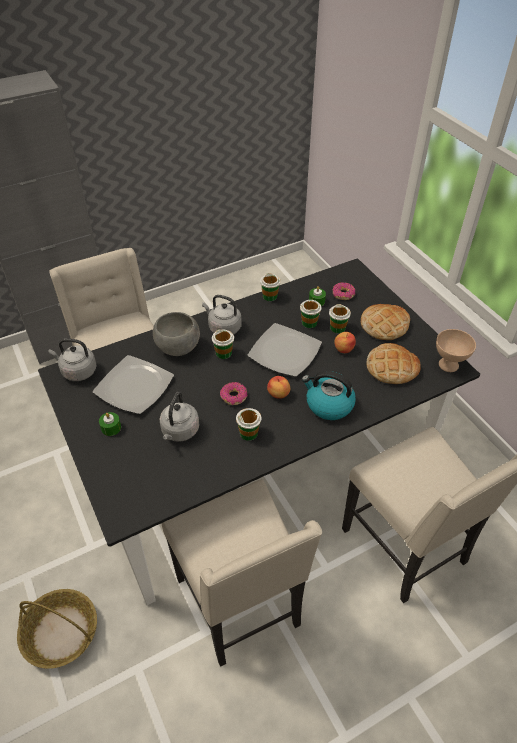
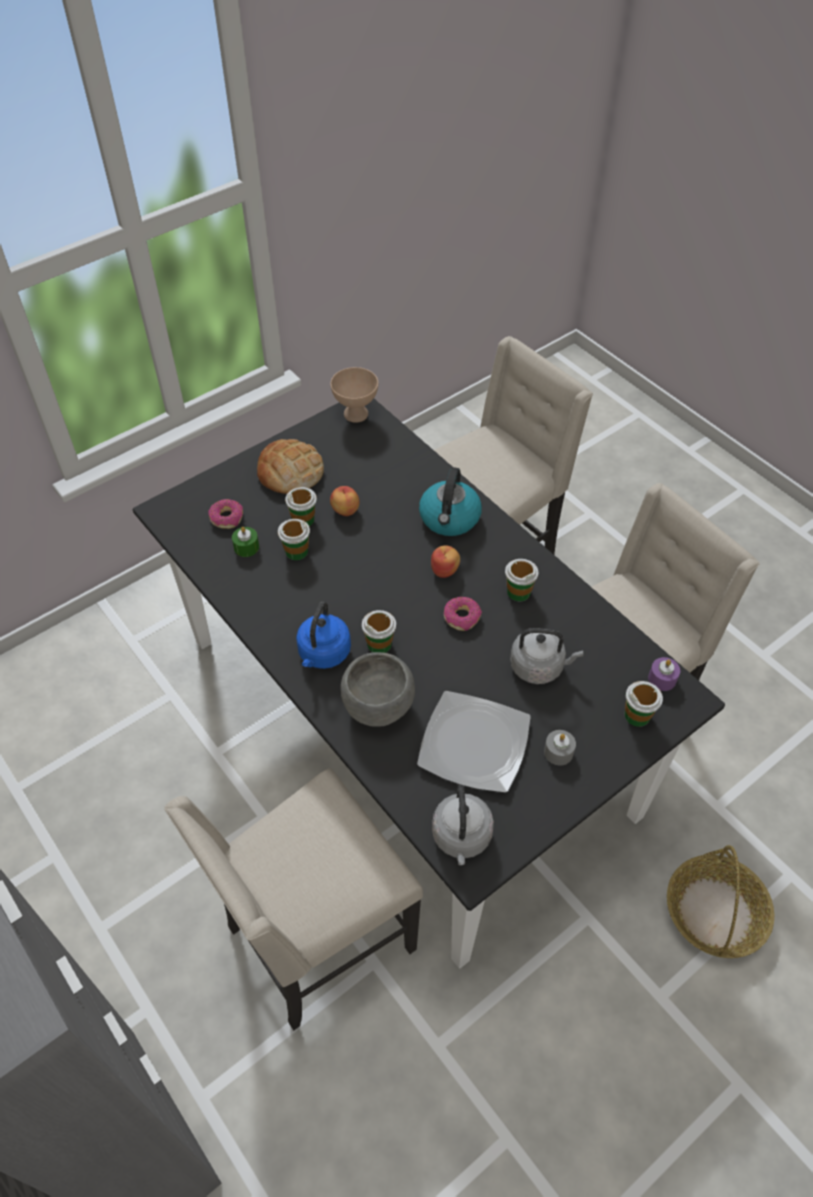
camera: 100 degrees left, 5 degrees up
green candle [99,412,121,436] -> grey candle [544,730,576,766]
grey kettle [202,295,242,335] -> blue kettle [296,601,351,669]
plate [247,323,322,377] -> none
cup [260,273,281,301] -> cup moved to [625,681,663,727]
bread [367,343,421,384] -> none
none -> purple candle [648,657,680,691]

